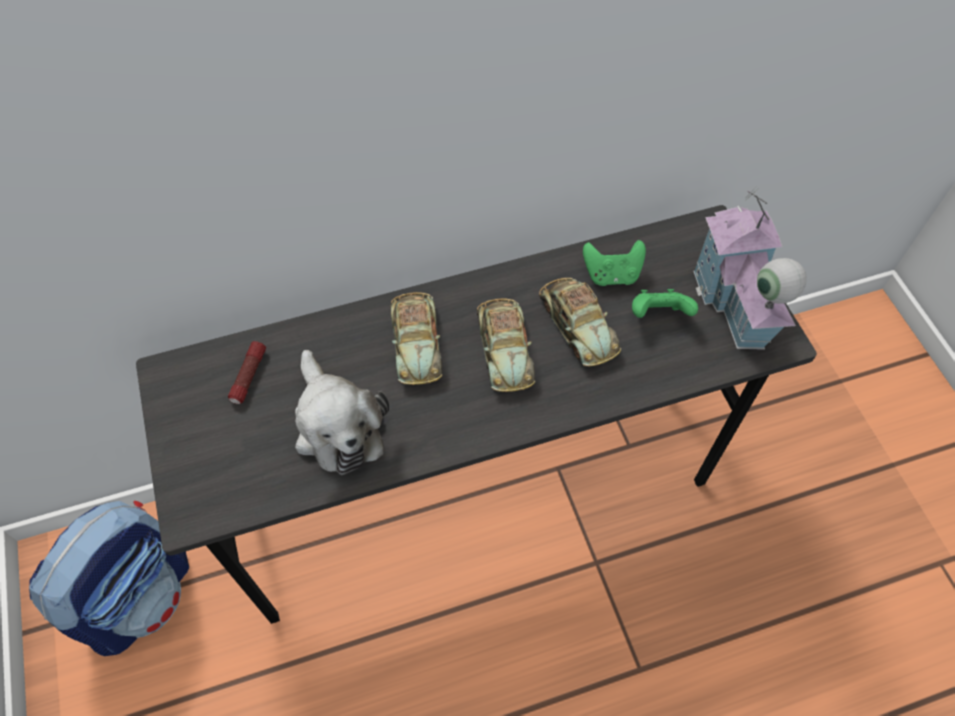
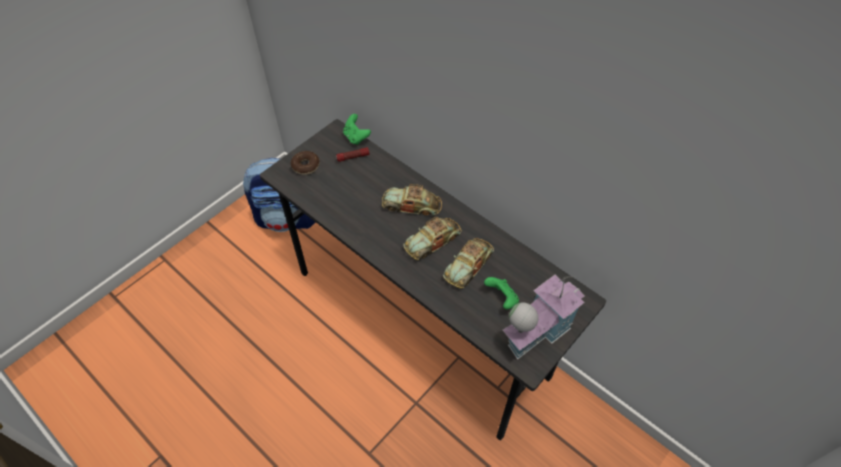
camera: 60 degrees right, 5 degrees down
plush toy [295,350,389,475] -> none
toy car [390,292,442,385] -> toy car turned 45 degrees clockwise [382,184,442,216]
green game controller [583,240,646,286] -> green game controller moved to [343,114,371,145]
none -> donut [291,151,320,175]

